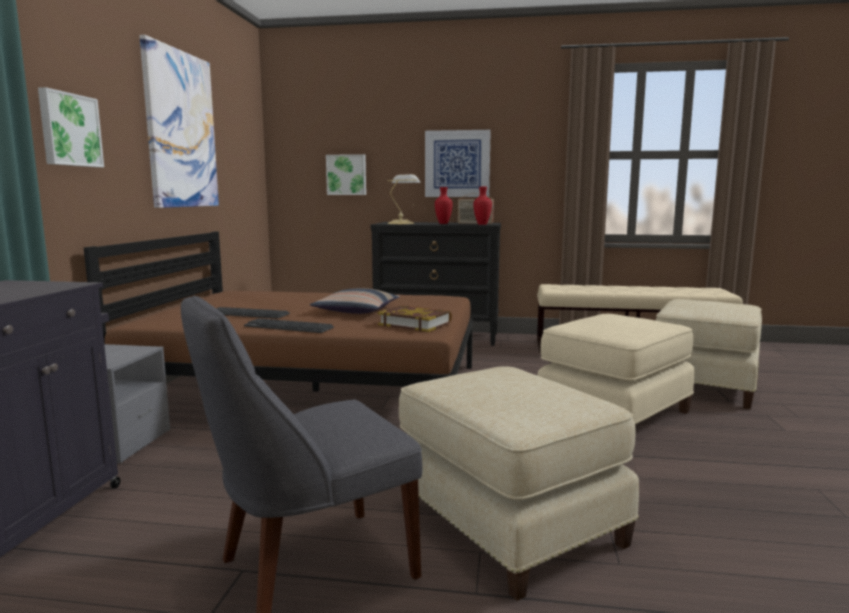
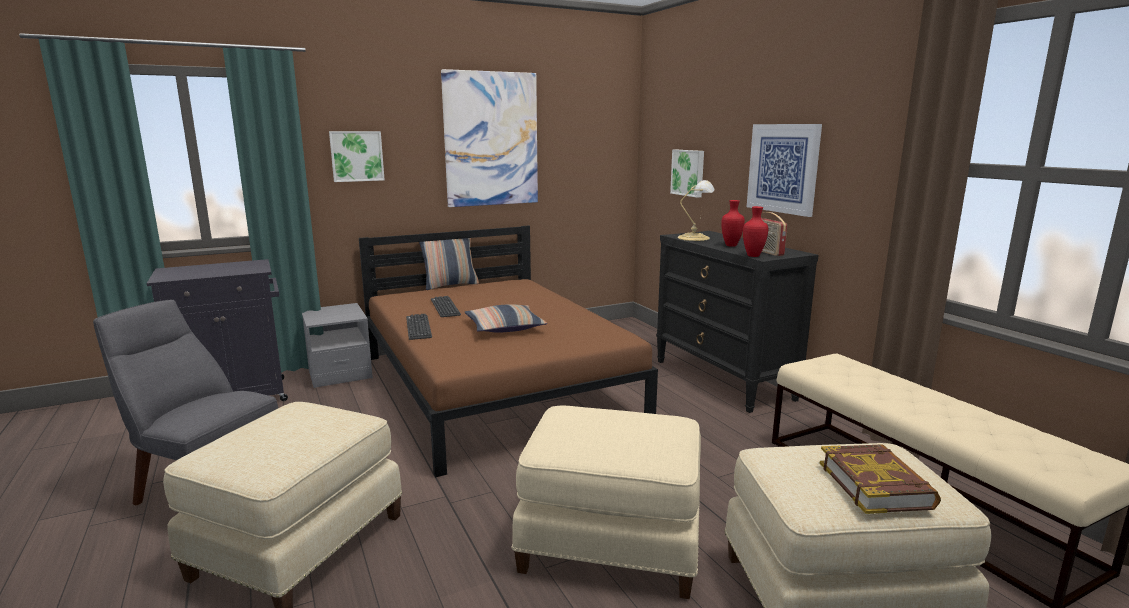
camera: 55 degrees right, 5 degrees up
book [377,305,452,332] -> book moved to [820,444,941,514]
none -> pillow [419,238,479,290]

